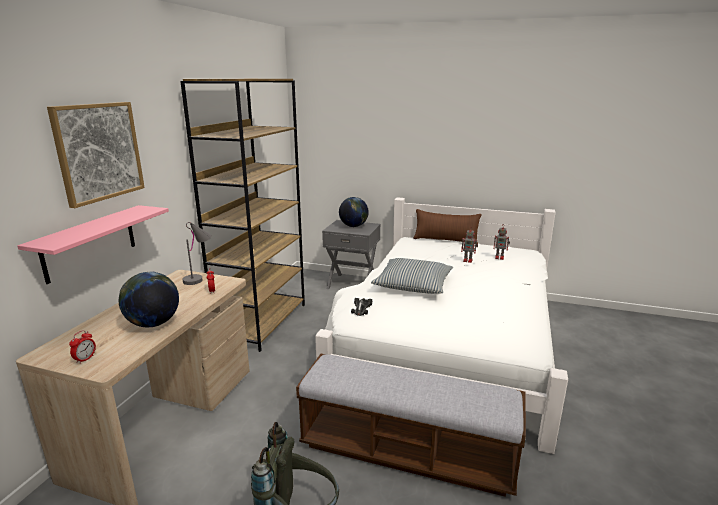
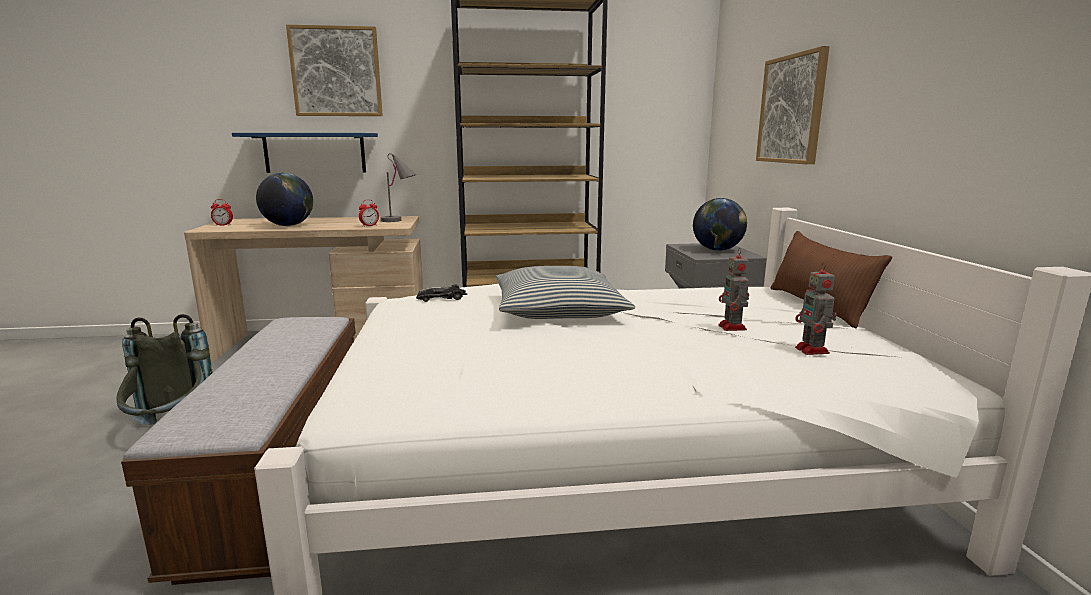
camera: 65 degrees right, 5 degrees down
pink shelf [17,205,169,284] -> blue shelf [232,133,378,173]
none -> picture [756,46,829,165]

